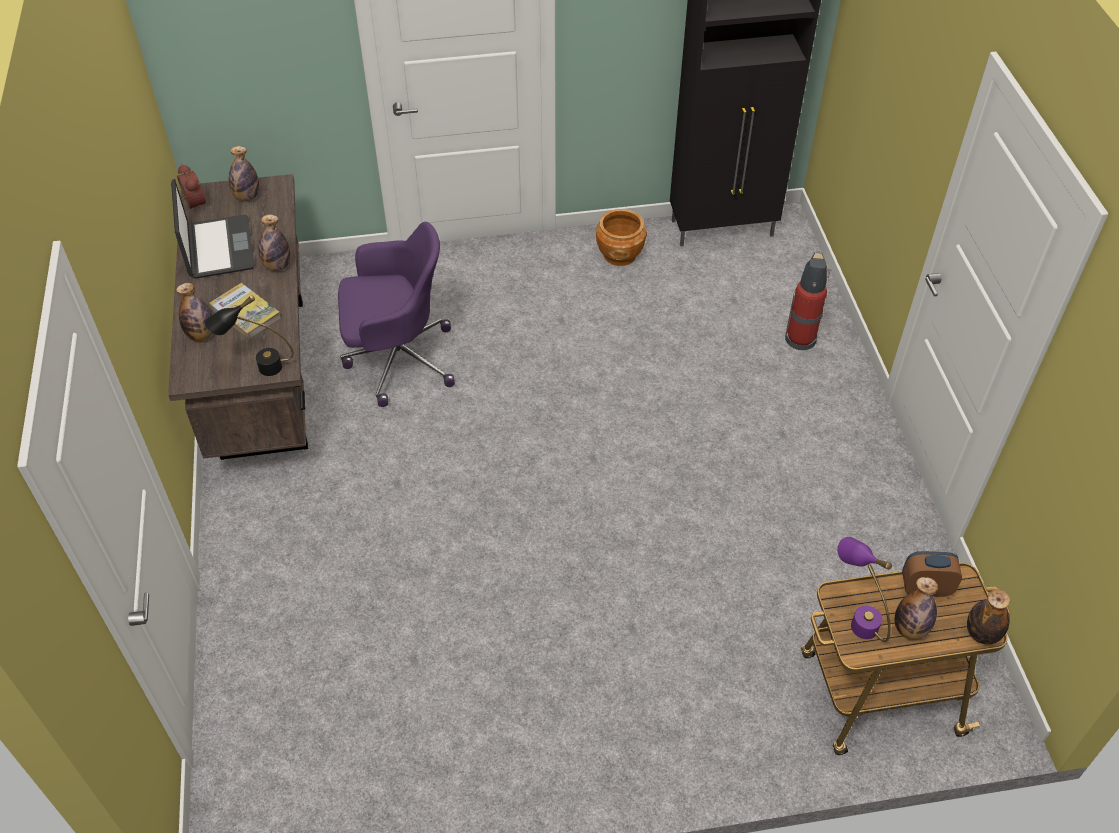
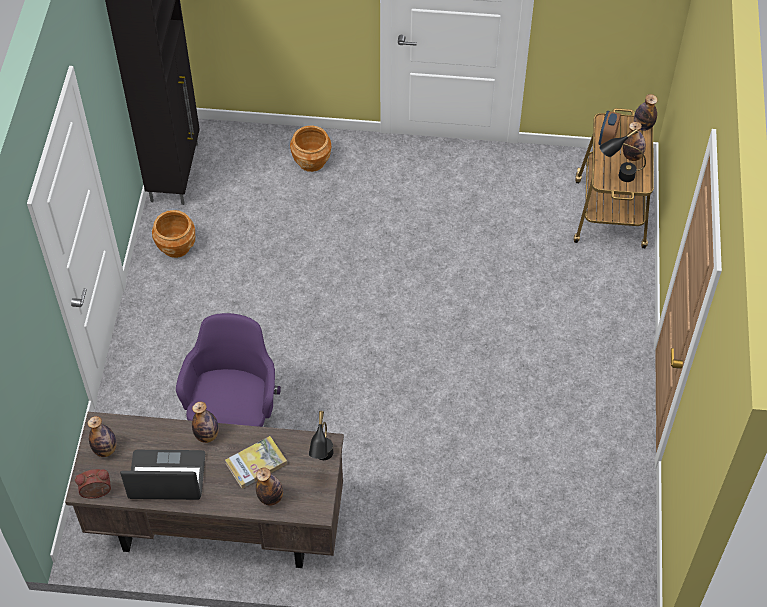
camera: 75 degrees left, 5 degrees up
fire extinguisher [785,252,831,350] -> brown planter [290,125,331,172]
purple table lamp [837,537,892,642] -> black table lamp [599,129,646,182]

